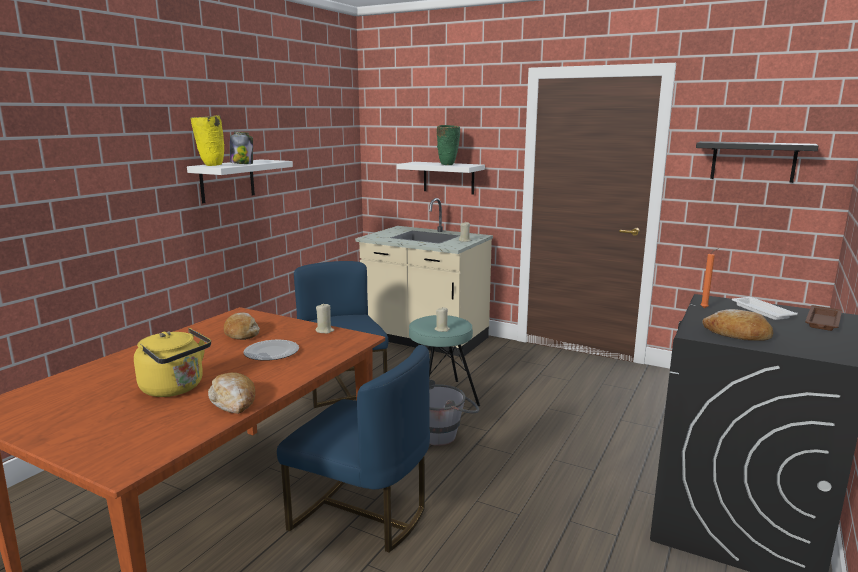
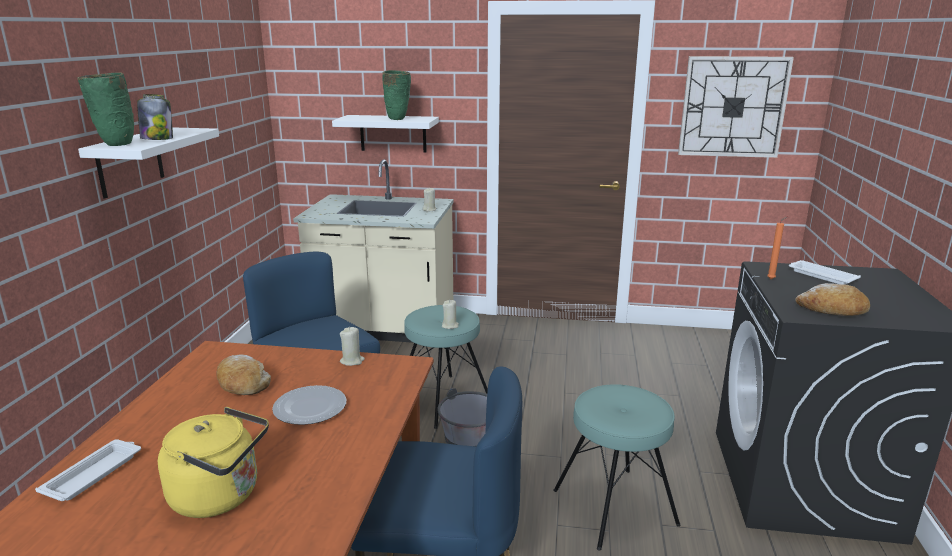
camera: 20 degrees left, 5 degrees up
yellow vase [190,115,224,166] -> green vase [77,72,134,146]
bread [208,372,255,414] -> none
black shelf [696,141,818,183] -> wall clock [678,56,794,158]
brown tray [805,305,842,331] -> none
none -> white tray [35,439,141,501]
none -> turquoise stool [553,384,681,551]

